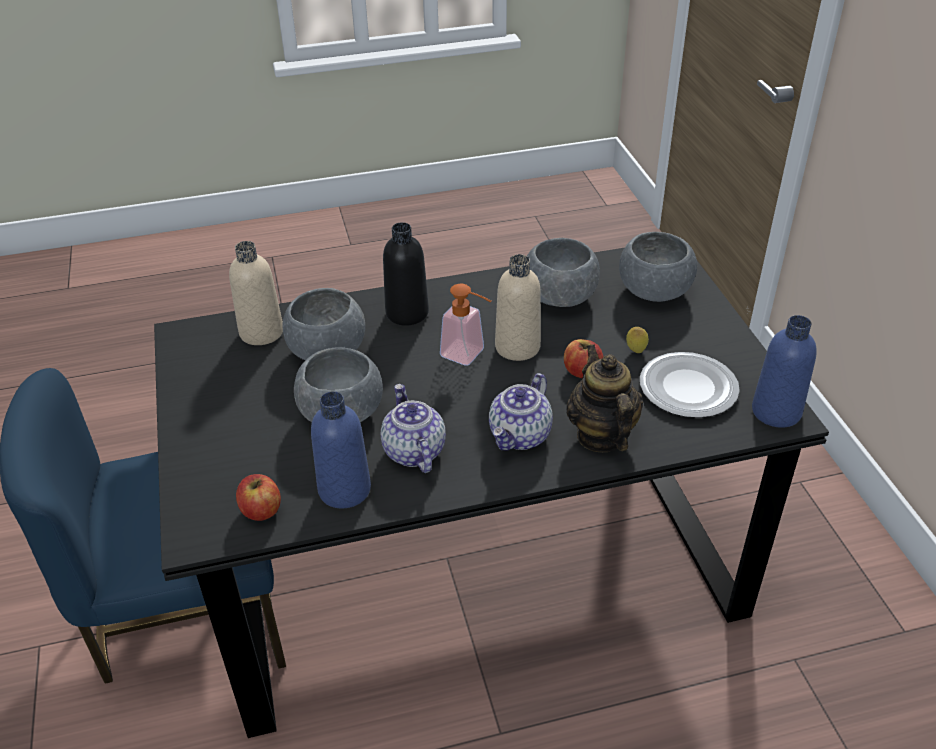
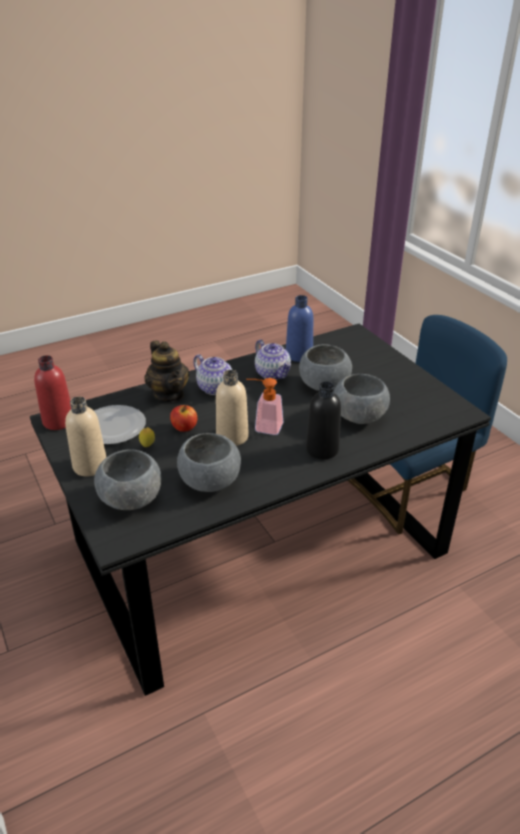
camera: 165 degrees right, 5 degrees down
beige bottle [229,241,283,345] -> beige bottle moved to [65,397,106,476]
apple [236,474,281,521] -> none
teapot [489,373,553,450] -> teapot turned 120 degrees clockwise [193,354,232,395]
blue bottle [752,315,817,428] -> red bottle [34,355,71,430]

